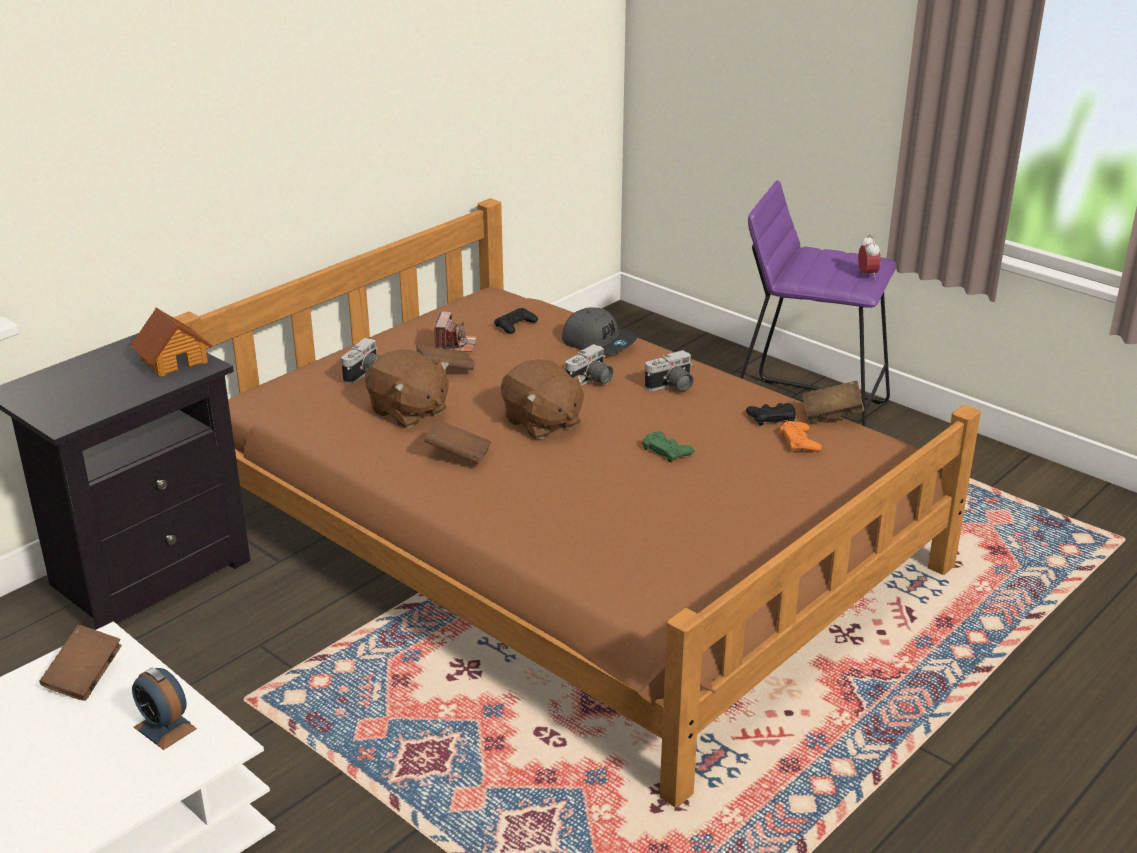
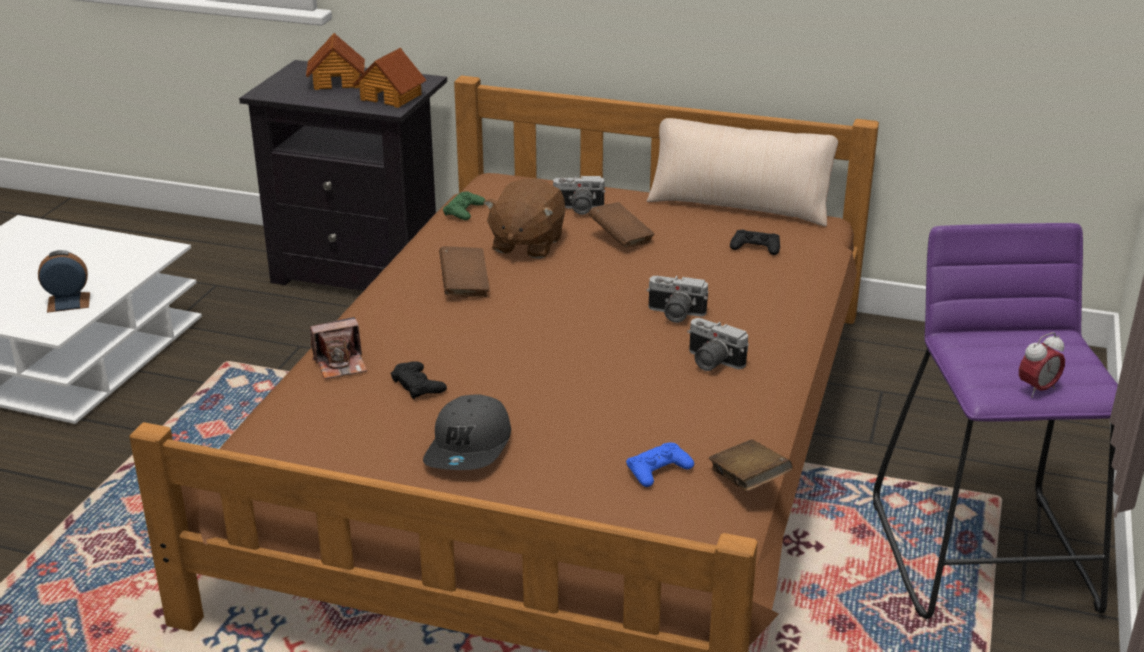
camera: 65 degrees right, 0 degrees up
brown book [39,625,122,701] -> none
alarm clock [132,667,197,750] -> alarm clock turned 60 degrees clockwise [38,250,90,313]
camera [434,311,477,352] -> camera moved to [310,317,367,379]
brown plush toy [501,359,586,440] -> none
grey cap [562,308,637,355] -> grey cap moved to [423,394,511,470]
green game controller [642,431,694,462] -> green game controller moved to [443,191,485,220]
black game controller [746,403,795,426] -> black game controller moved to [391,362,447,399]
orange game controller [780,421,822,452] -> blue game controller [626,443,694,487]
none -> toy house [306,33,365,90]
none -> beige pillow [647,118,838,227]

